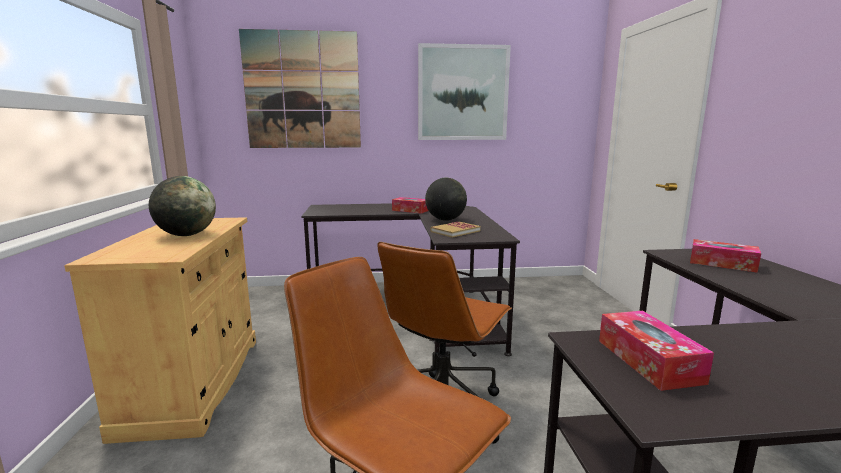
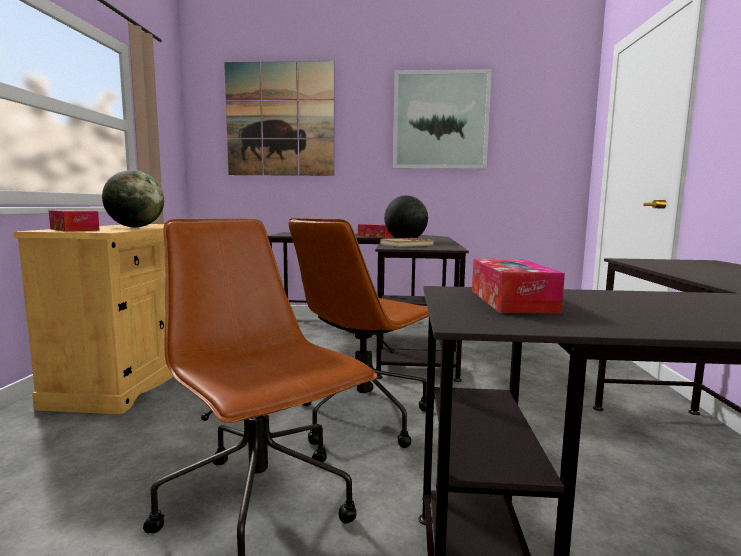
camera: 10 degrees right, 5 degrees down
tissue box [690,239,761,273] -> tissue box moved to [49,210,100,232]

